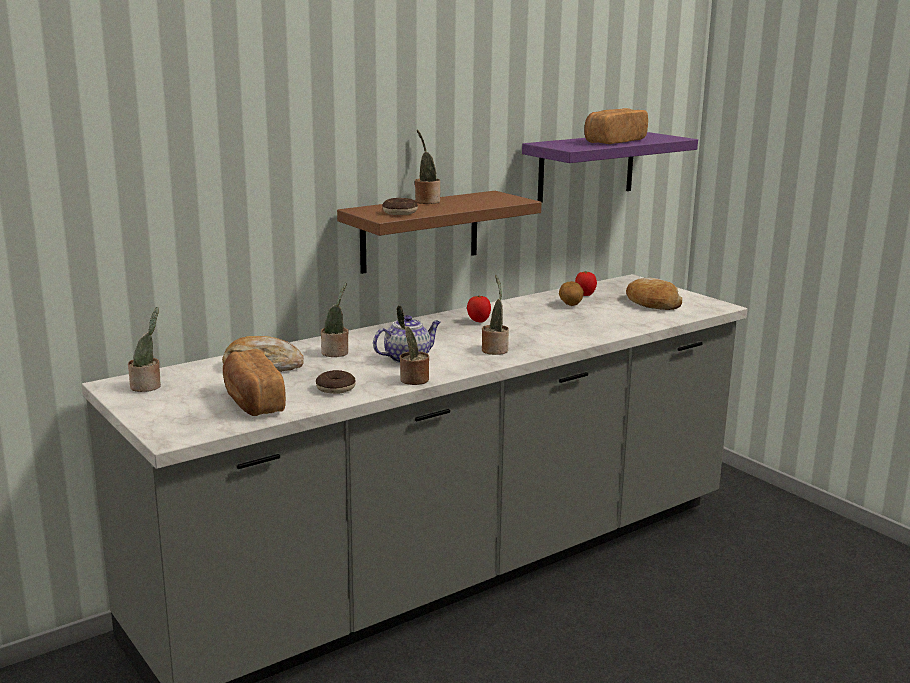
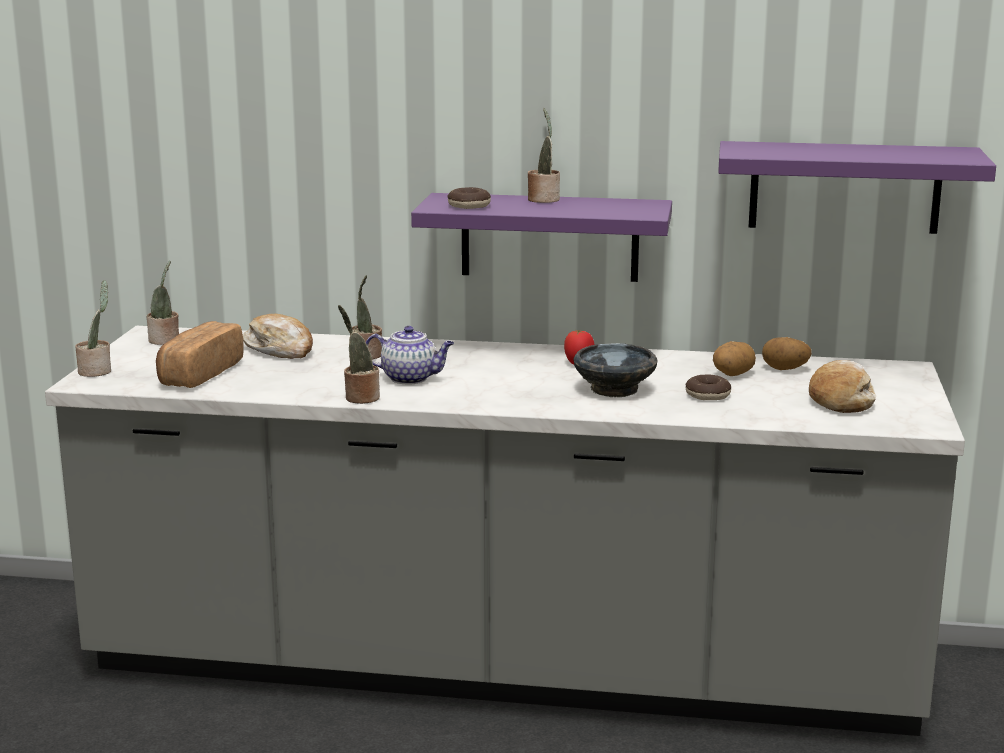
camera: 45 degrees right, 0 degrees up
donut [316,370,356,394] -> donut moved to [686,375,731,400]
brown shelf [337,191,542,274] -> purple shelf [411,193,672,282]
potted plant [482,275,509,355] -> potted plant moved to [75,280,111,377]
tomato [575,271,597,296] -> potato [762,337,812,370]
bread [585,108,648,144] -> none
none -> black bowl [573,343,658,397]

